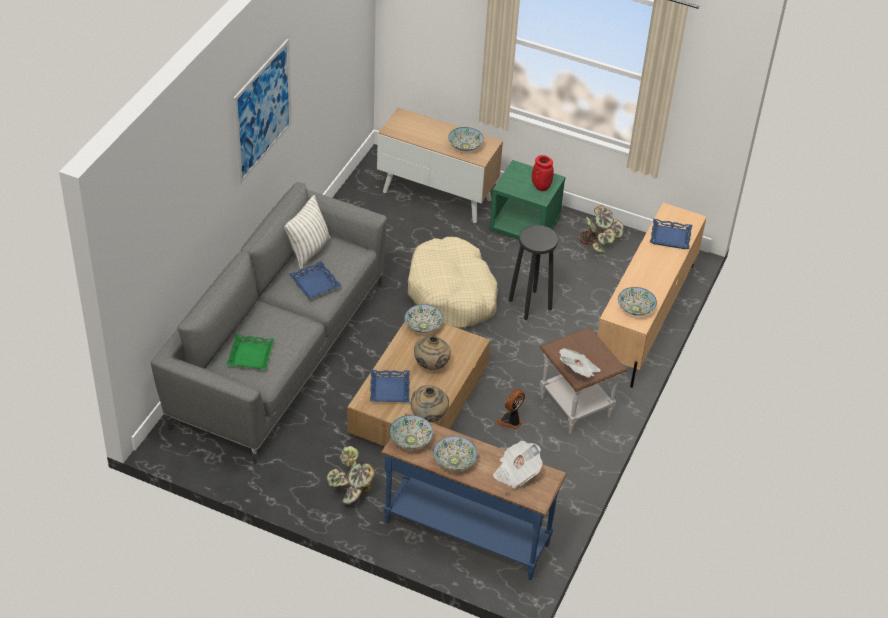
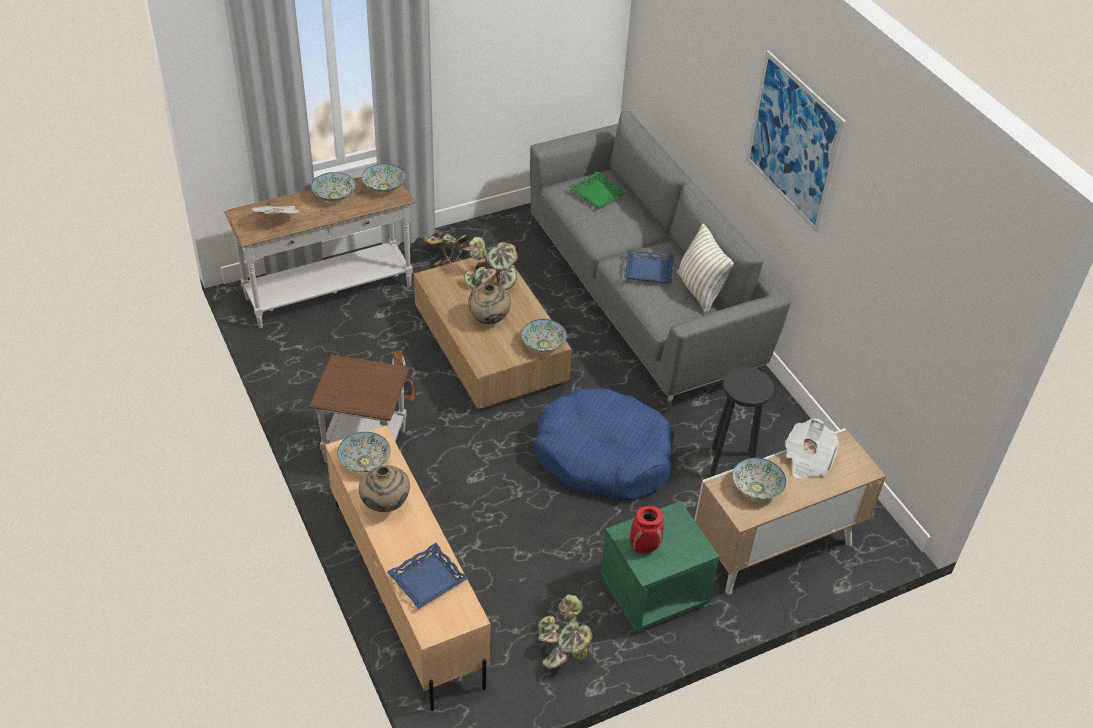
camera: 130 degrees right, 0 degrees up
blue tray [370,370,410,402] -> potted plant [464,237,518,290]
blue console table [381,413,567,580] -> white console table [224,177,415,328]
beige dog bed [408,237,498,328] -> blue dog bed [534,389,674,501]
beige vase [411,385,449,422] -> beige vase moved to [359,465,410,512]
black stool [509,225,558,320] -> black stool moved to [709,367,774,477]
newspaper [559,348,601,377] -> newspaper moved to [785,418,840,478]

